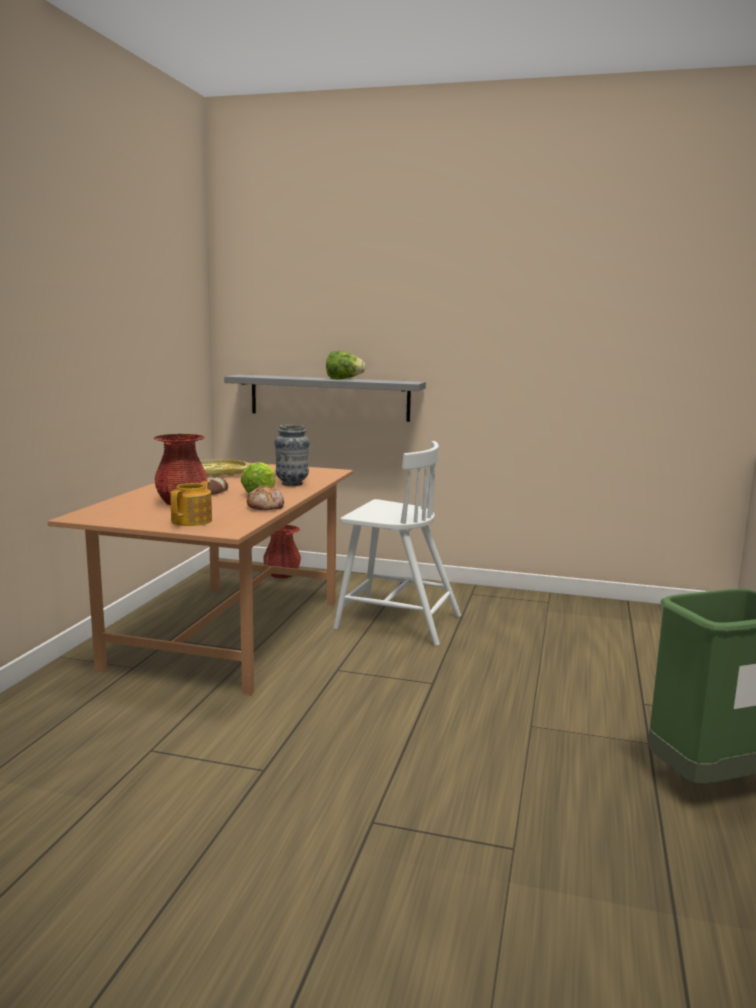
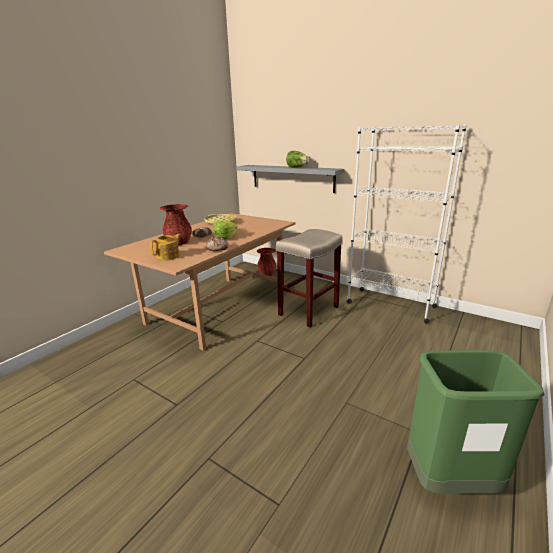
camera: 20 degrees right, 10 degrees up
vase [274,424,310,486] -> none
white chair [333,441,461,646] -> beige stool [276,229,343,327]
none -> white bookcase [347,125,467,324]

